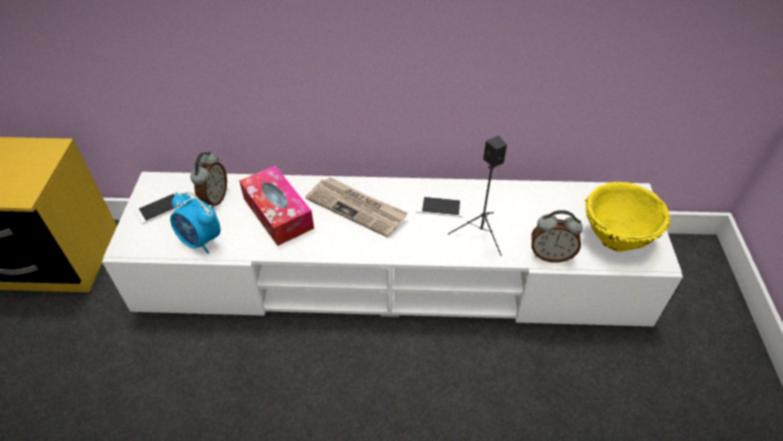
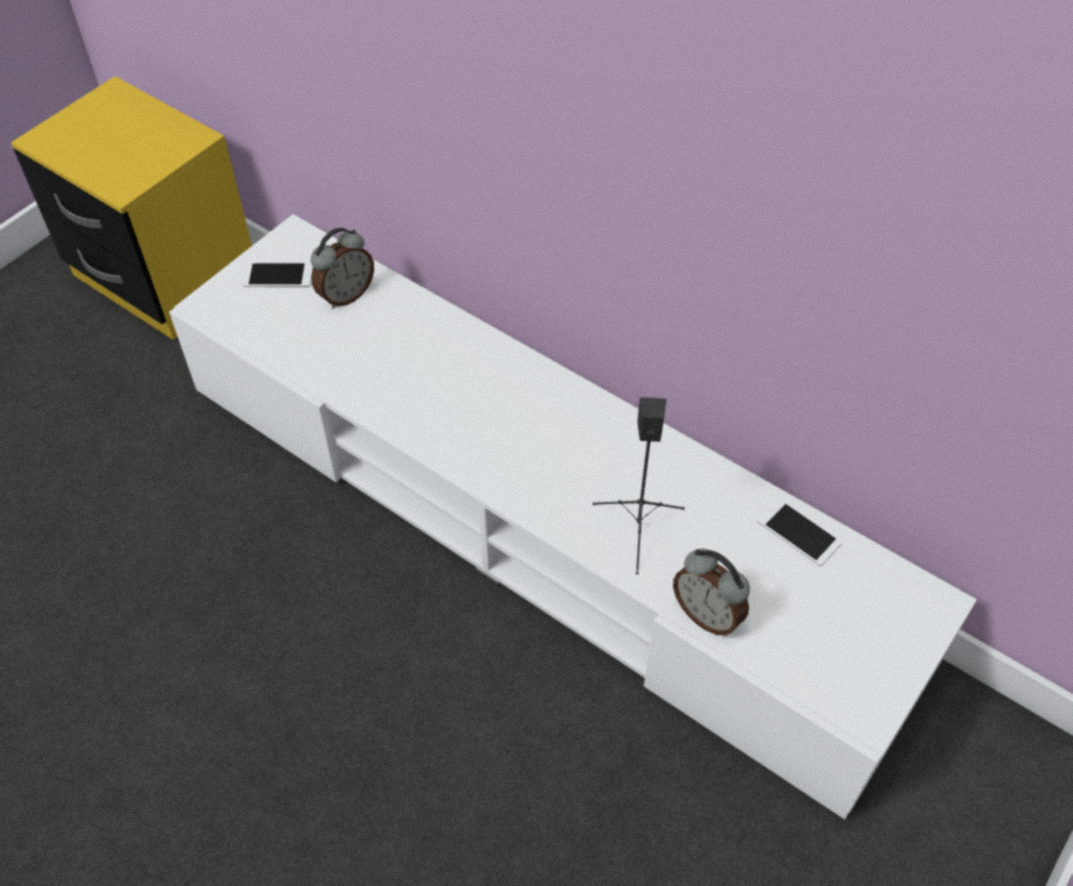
camera: 35 degrees right, 5 degrees up
alarm clock [170,192,220,254] -> none
tissue box [239,166,314,246] -> none
newspaper [305,177,408,238] -> none
phone [416,196,464,217] -> phone moved to [757,498,842,566]
yellow bowl [585,182,670,252] -> none

